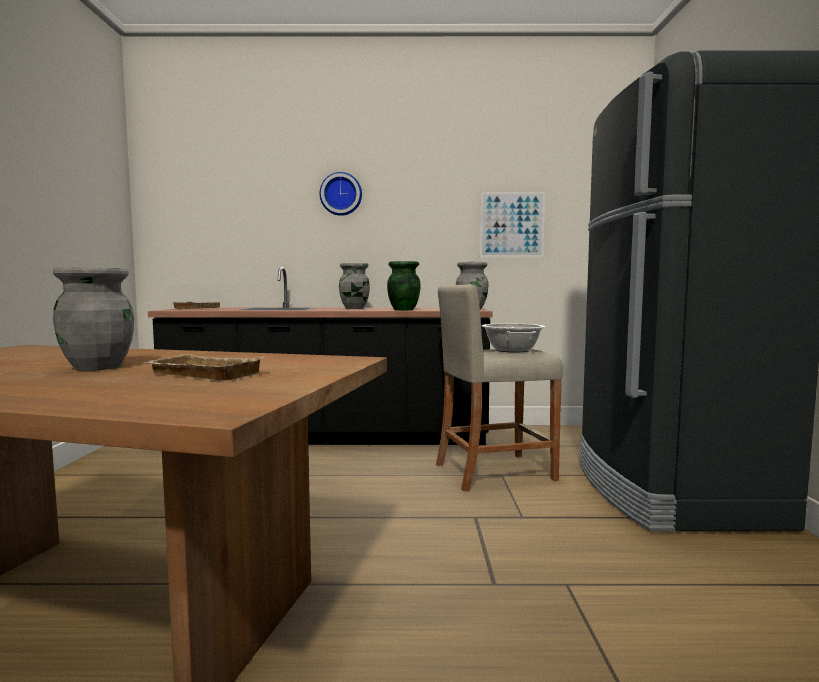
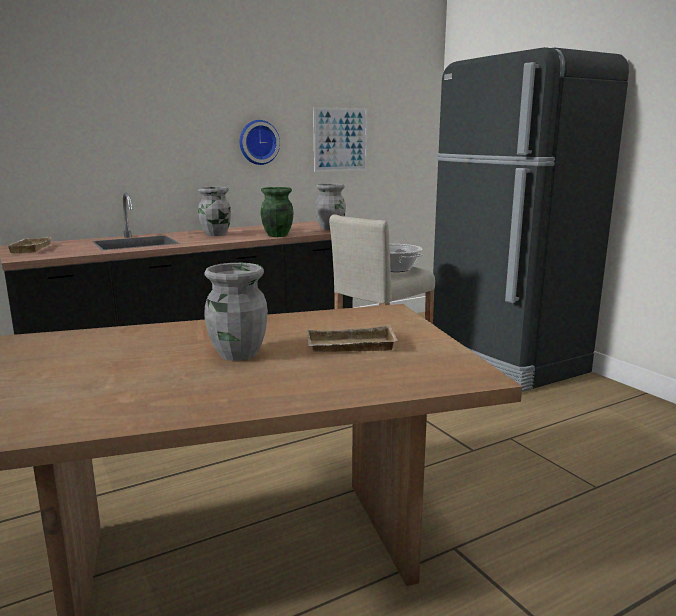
camera: 30 degrees left, 10 degrees up
wall clock [320,172,362,216] -> wall clock moved to [240,120,280,165]

